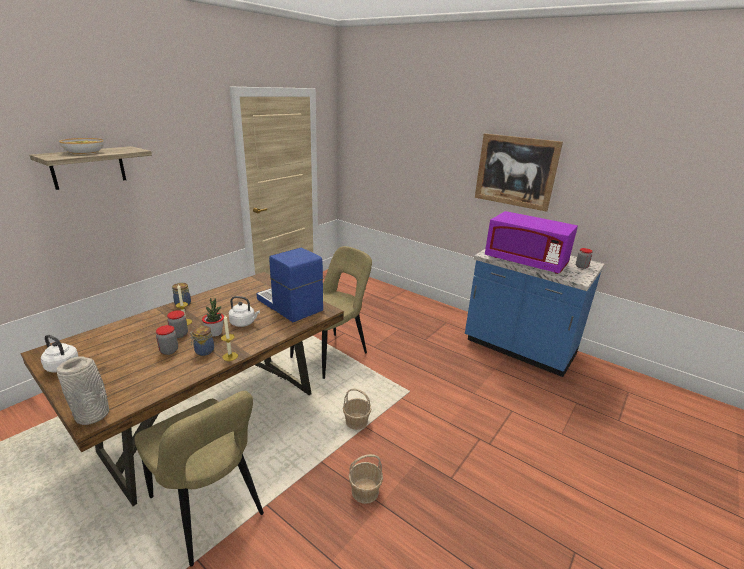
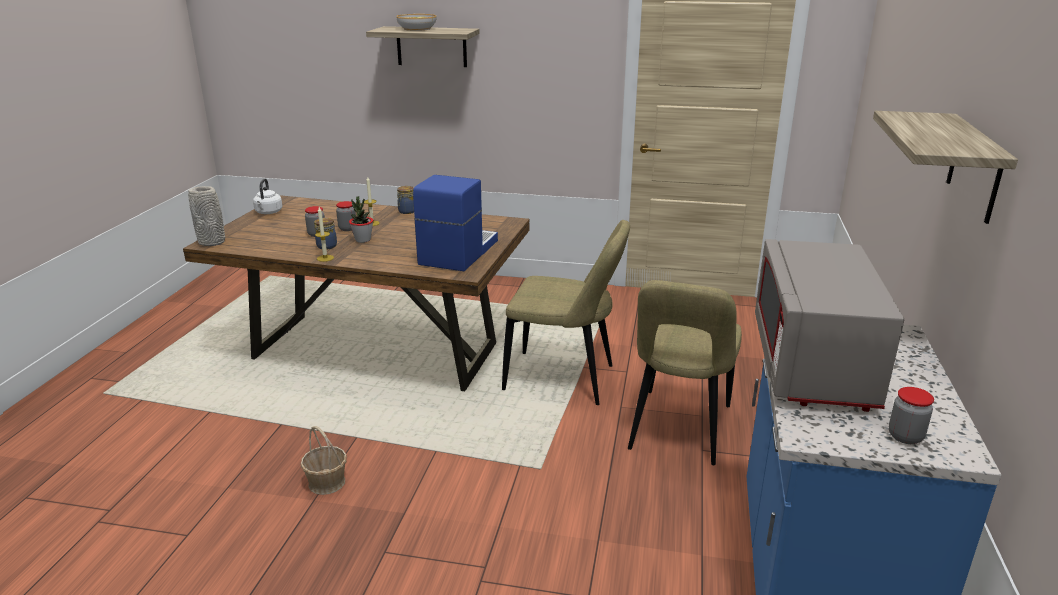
camera: 65 degrees right, 0 degrees up
beige chair [134,391,264,567] -> beige chair moved to [628,280,742,465]
white kettle [229,296,260,327] -> none
basket [343,388,372,430] -> none
picture [475,133,563,212] -> shelf [873,111,1018,224]
purple microwave [485,211,578,274] -> grey microwave [755,239,904,412]

